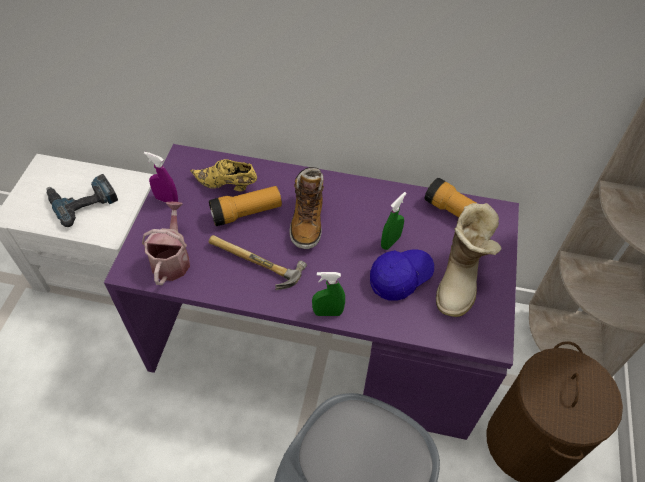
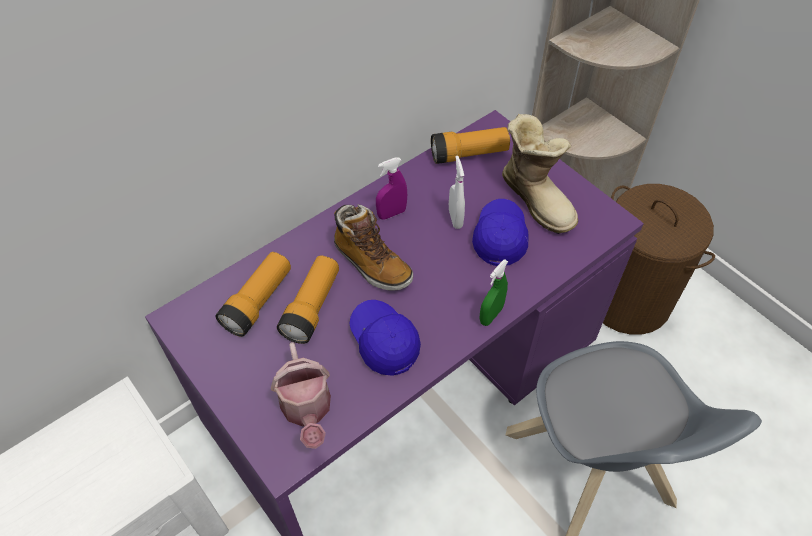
camera: 50 degrees left, 0 degrees up
power drill [47,174,118,227] -> none
watering can [142,202,190,285] -> watering can turned 150 degrees counterclockwise [271,342,331,449]
purple spray bottle [144,152,178,203] -> purple spray bottle moved to [376,157,407,220]
yellow shoe [190,159,257,191] -> flashlight [216,252,291,337]
hammer [209,235,307,290] -> blue cap [349,300,421,376]
green spray bottle [381,192,407,250] -> white spray bottle [449,156,465,229]

